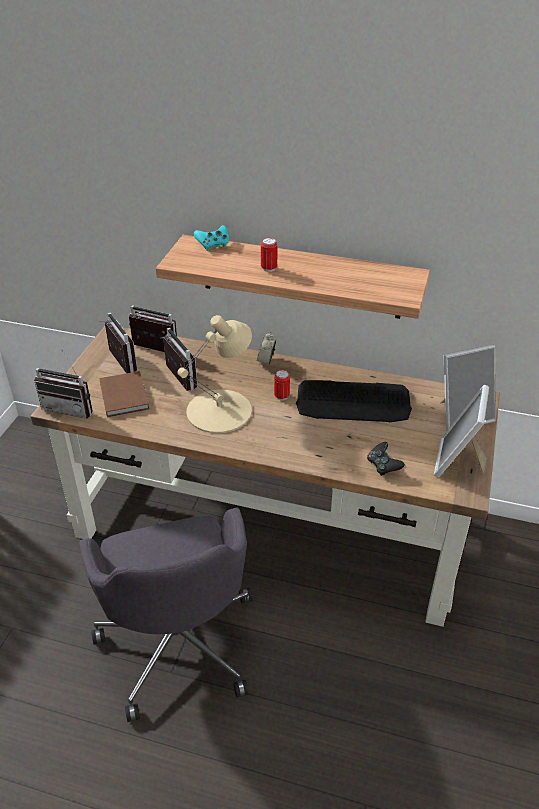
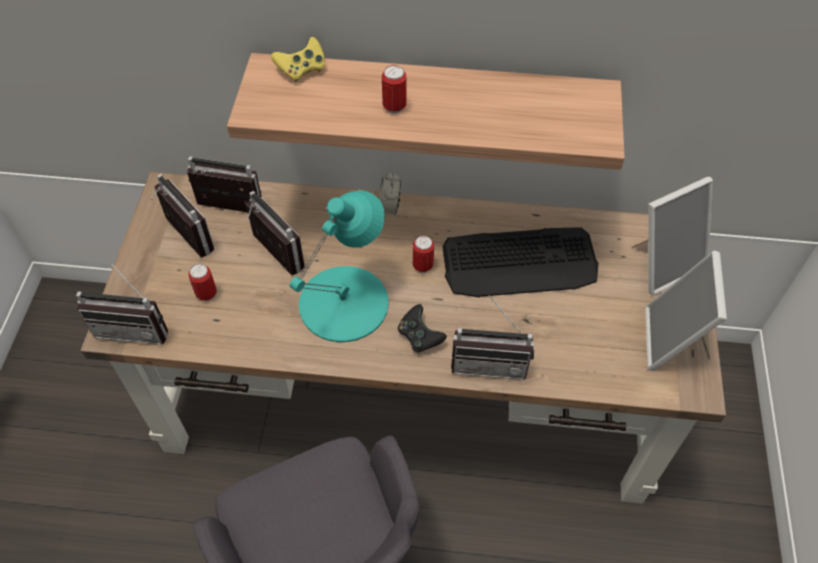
camera: 10 degrees left, 15 degrees up
brown book [99,371,149,417] -> can [188,264,217,301]
beige table lamp [177,315,252,433] -> turquoise table lamp [289,190,388,342]
turquoise game controller [194,225,229,251] -> yellow game controller [271,37,325,82]
black game controller [367,442,405,476] -> black game controller moved to [398,304,447,353]
none -> radio [451,295,534,380]

